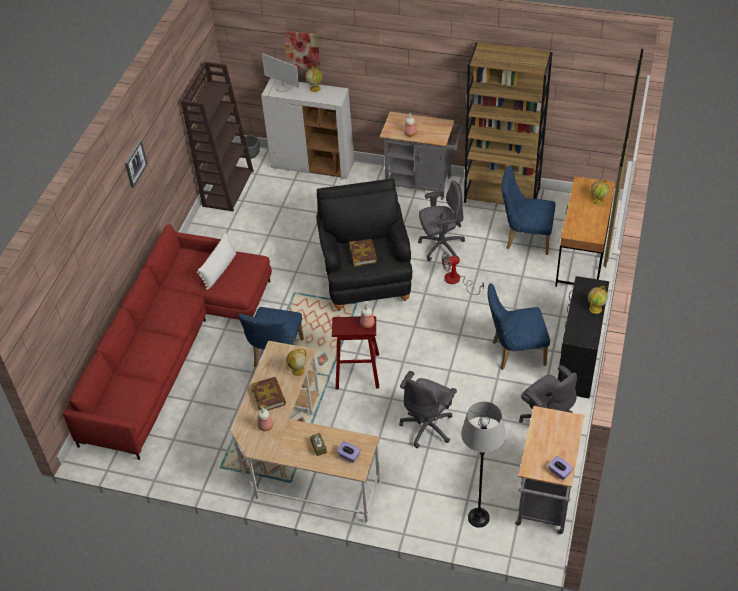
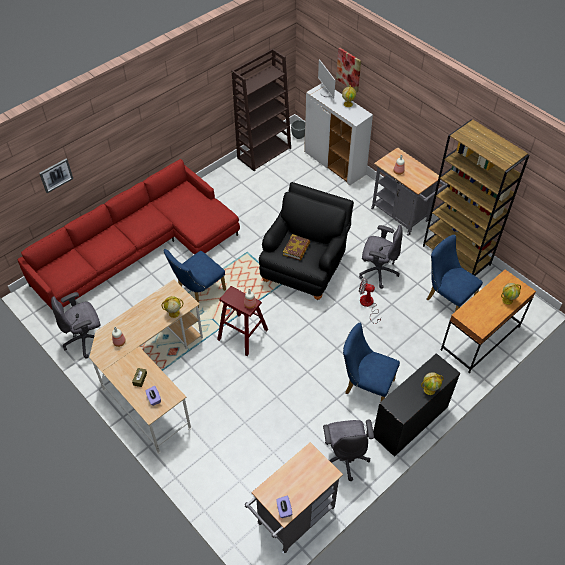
camera: 30 degrees right, 5 degrees up
picture [125,140,147,188] -> picture moved to [39,158,73,193]
white pillow [196,233,236,290] -> none
book [251,377,286,410] -> none
grey office chair [399,371,457,448] -> grey office chair moved to [51,292,100,358]
grey floor lamp [461,401,506,528] -> none

